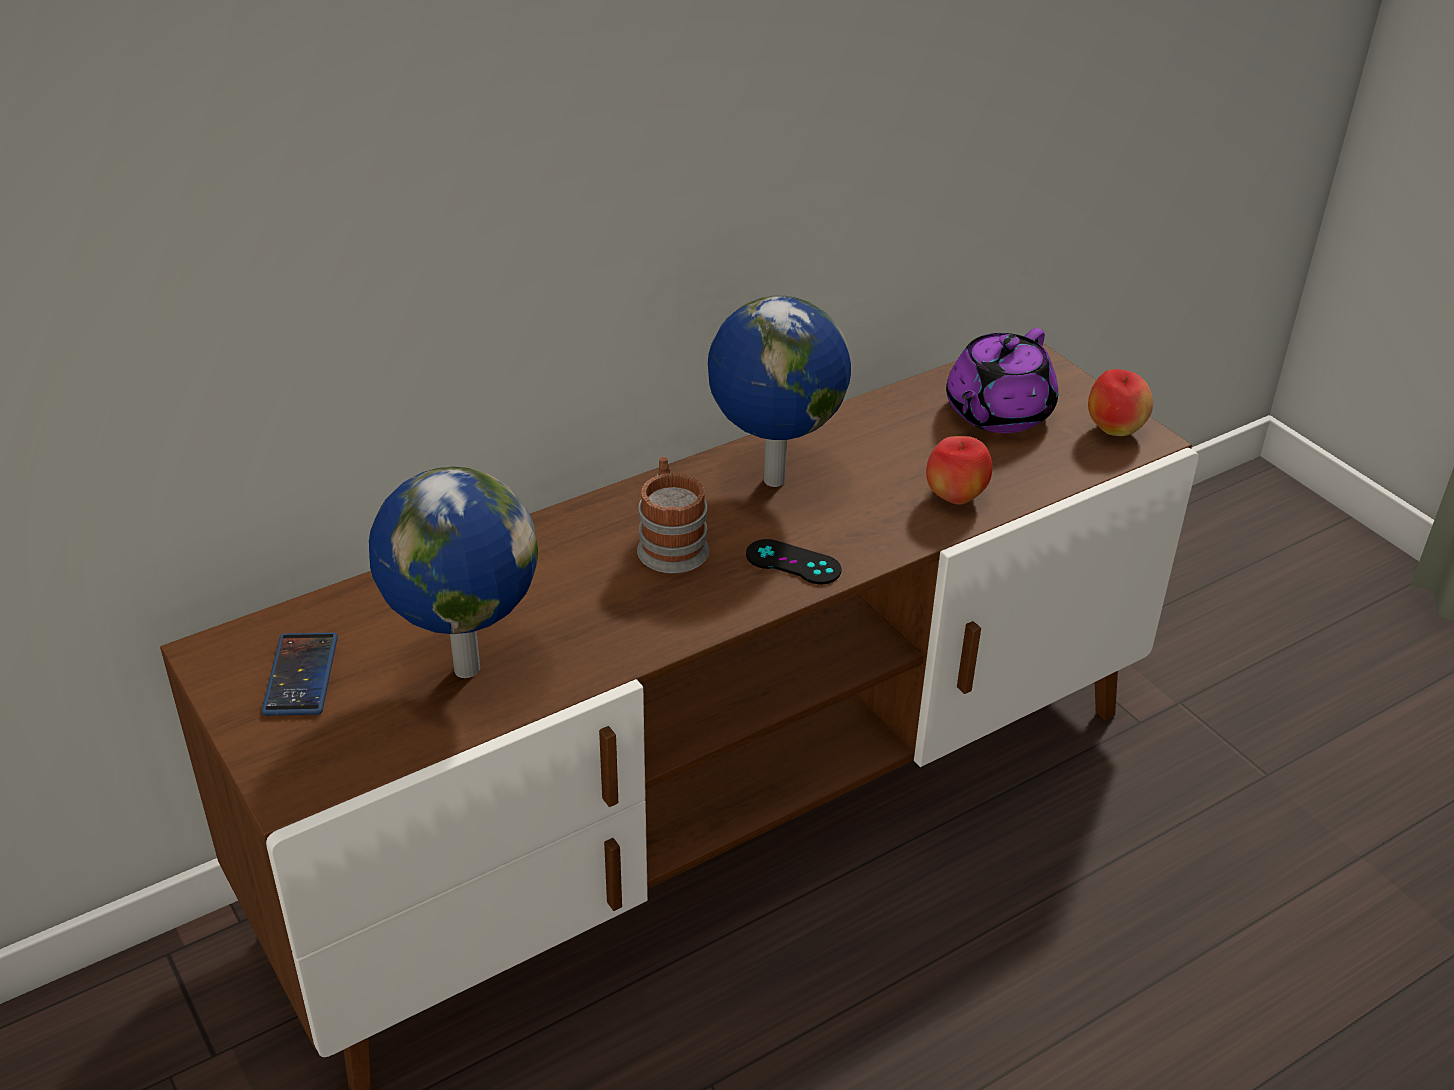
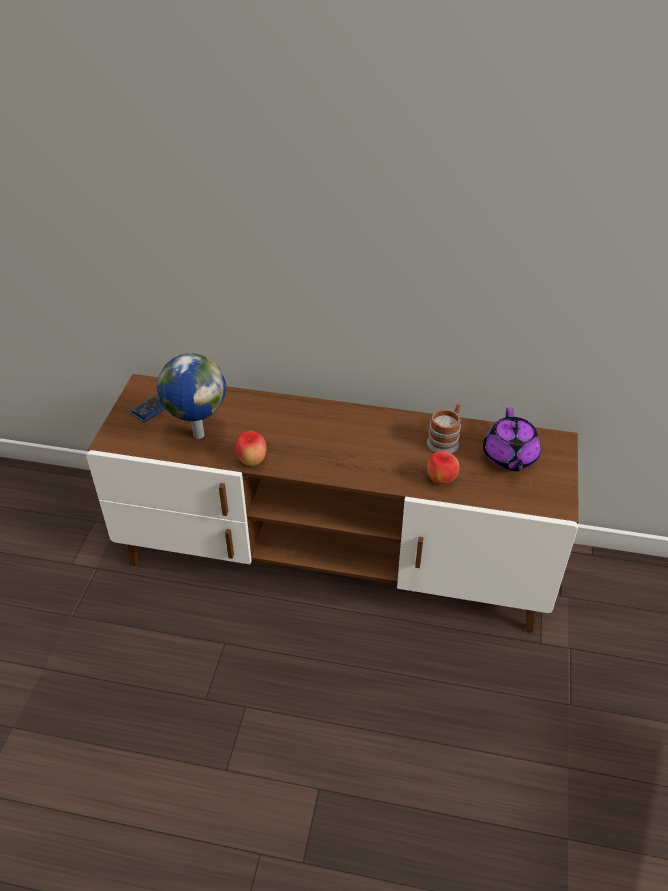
camera: 45 degrees right, 5 degrees up
mug [637,457,709,574] -> mug moved to [427,403,461,453]
globe [708,296,851,487] -> none
black game controller [746,539,841,584] -> none
purple teapot [946,328,1058,433] -> purple teapot turned 75 degrees counterclockwise [483,407,541,471]
apple [1088,369,1153,436] -> apple moved to [236,431,266,466]

